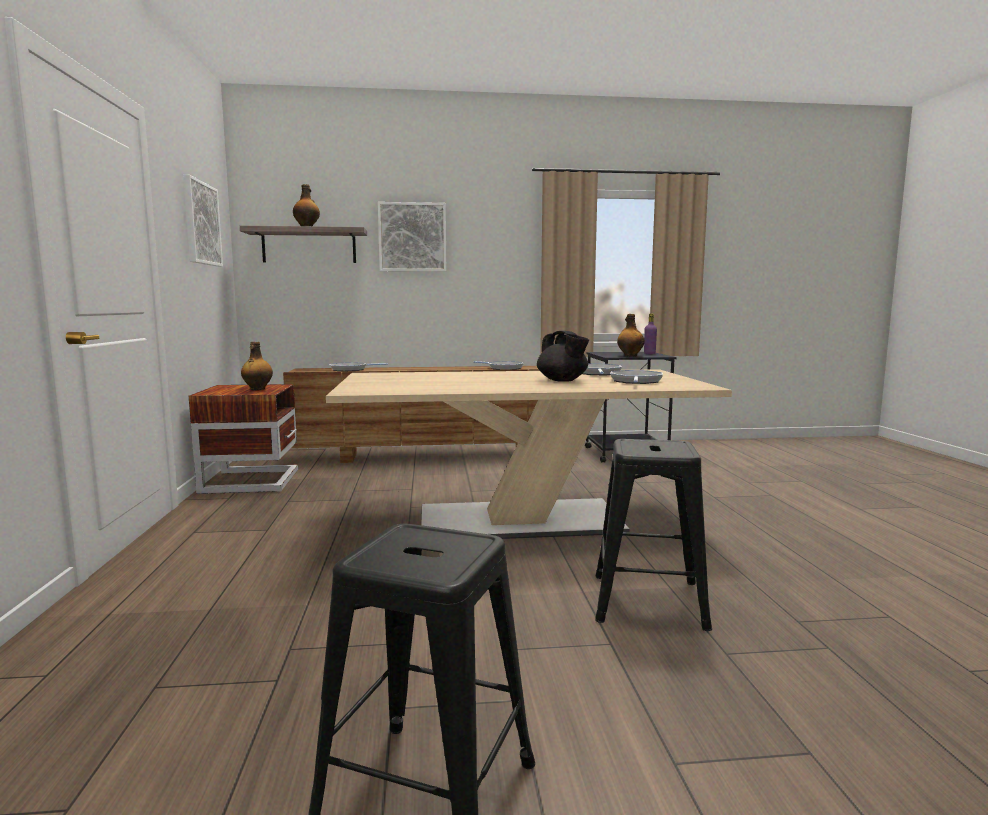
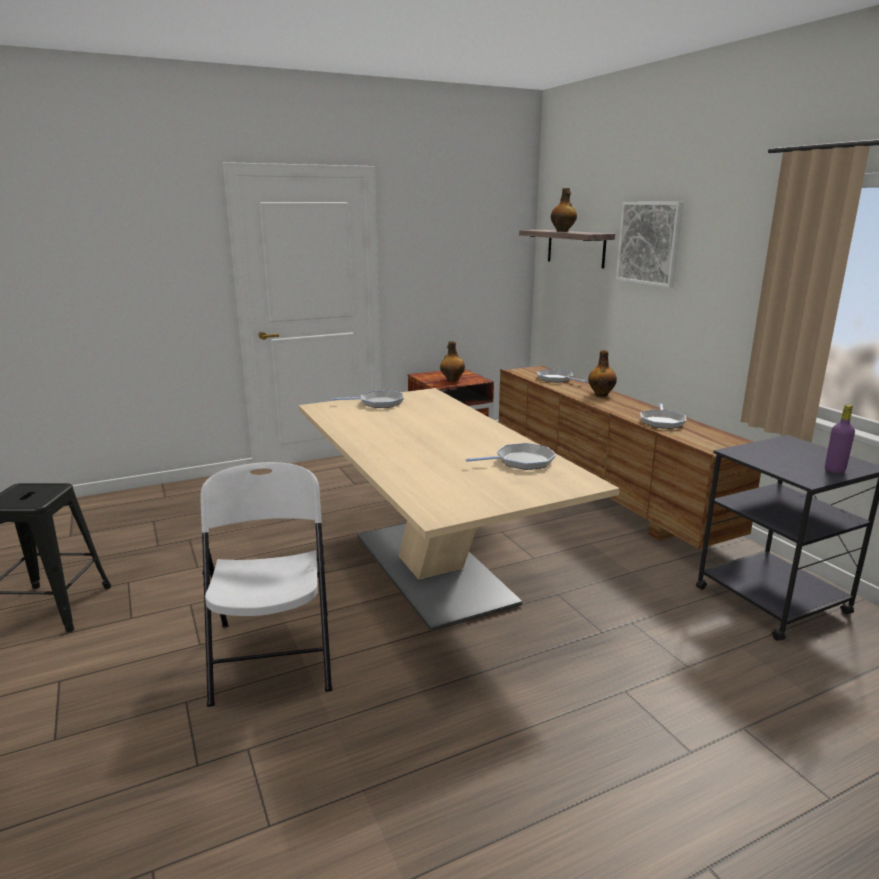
camera: 70 degrees right, 10 degrees up
picture [183,174,223,267] -> none
black teapot [537,331,589,382] -> none
black stool [595,439,712,631] -> white chair [200,462,332,707]
frying pan [610,370,663,384] -> frying pan moved to [333,390,404,408]
bottle [617,314,645,357] -> bottle moved to [588,350,617,397]

